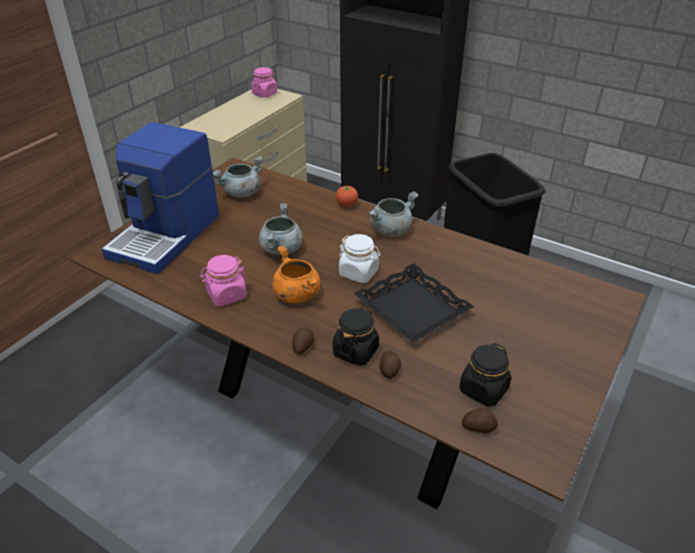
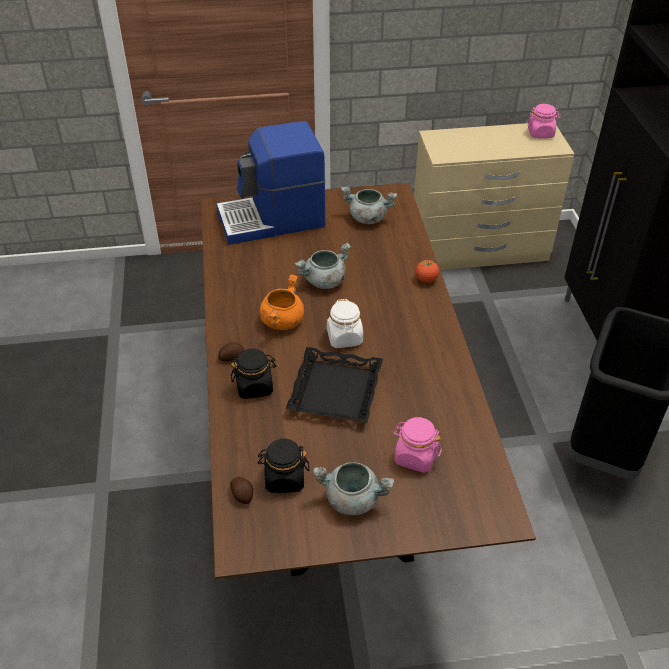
camera: 50 degrees right, 5 degrees up
pink jar [200,255,247,306] -> pink jar moved to [393,417,442,473]
grey cooking pot [369,191,418,237] -> grey cooking pot moved to [313,462,394,515]
potato [380,351,401,379] -> none

